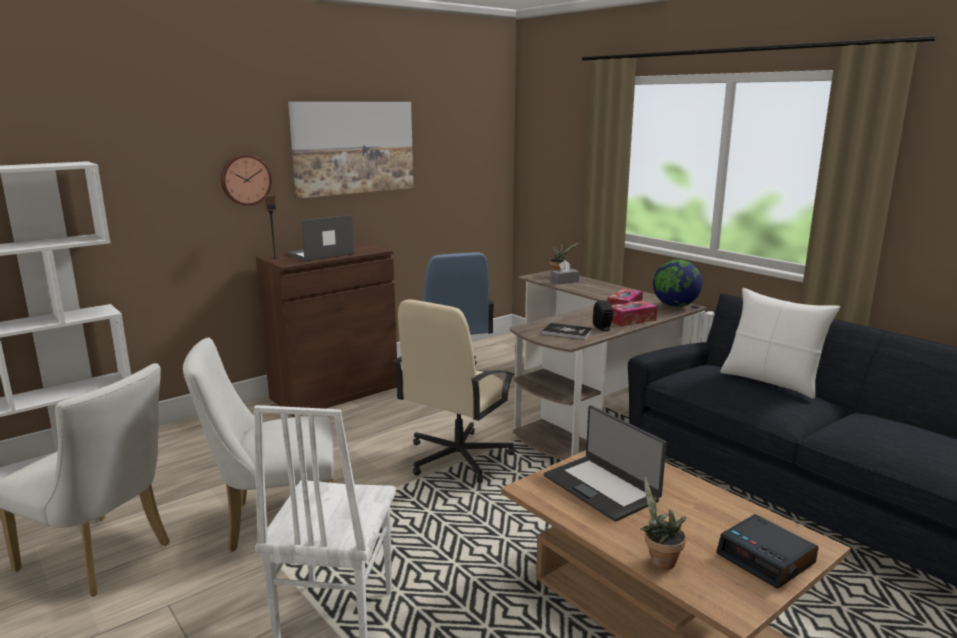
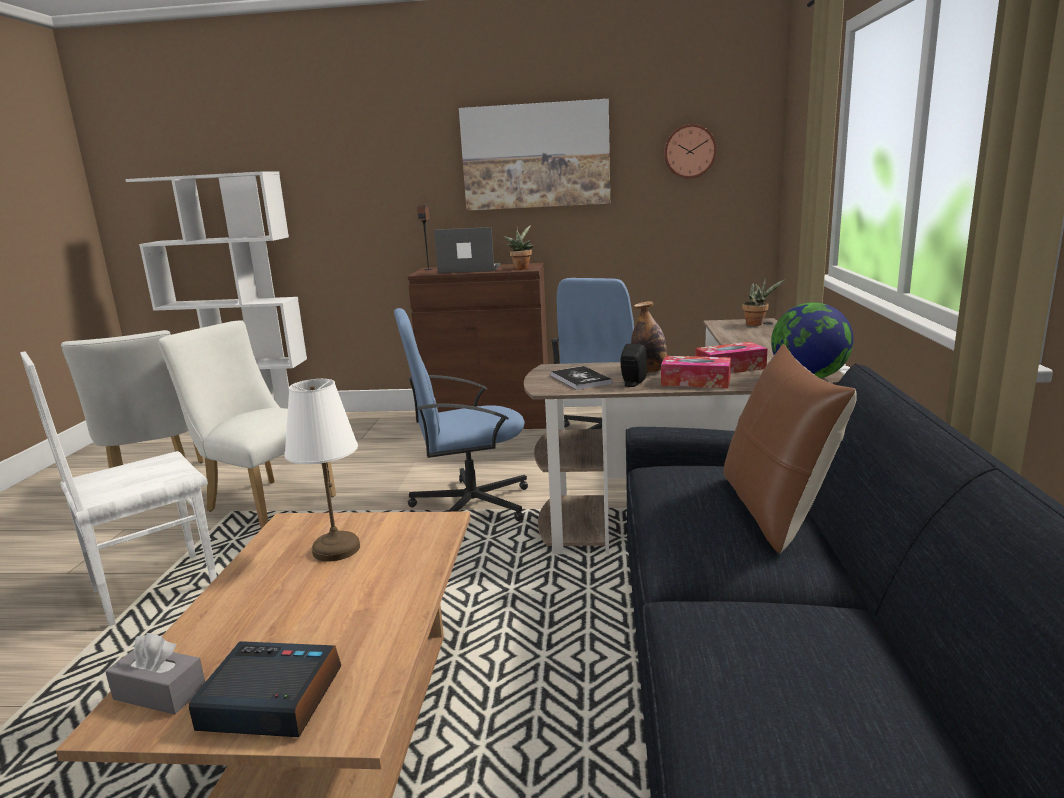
camera: 45 degrees right, 0 degrees up
wall clock [221,155,272,206] -> wall clock moved to [664,124,717,179]
beige office chair [393,299,515,483] -> blue office chair [394,308,528,521]
laptop [544,405,667,522] -> white table lamp [284,379,360,561]
grey tissue box [551,260,579,285] -> grey tissue box moved to [105,633,205,715]
potted plant [640,477,686,570] -> potted plant moved to [503,225,534,270]
alarm clock [716,514,819,589] -> alarm clock turned 90 degrees clockwise [189,641,341,737]
white pillow [720,288,840,399] -> brown pillow [723,344,857,553]
none -> bottle [631,301,667,373]

